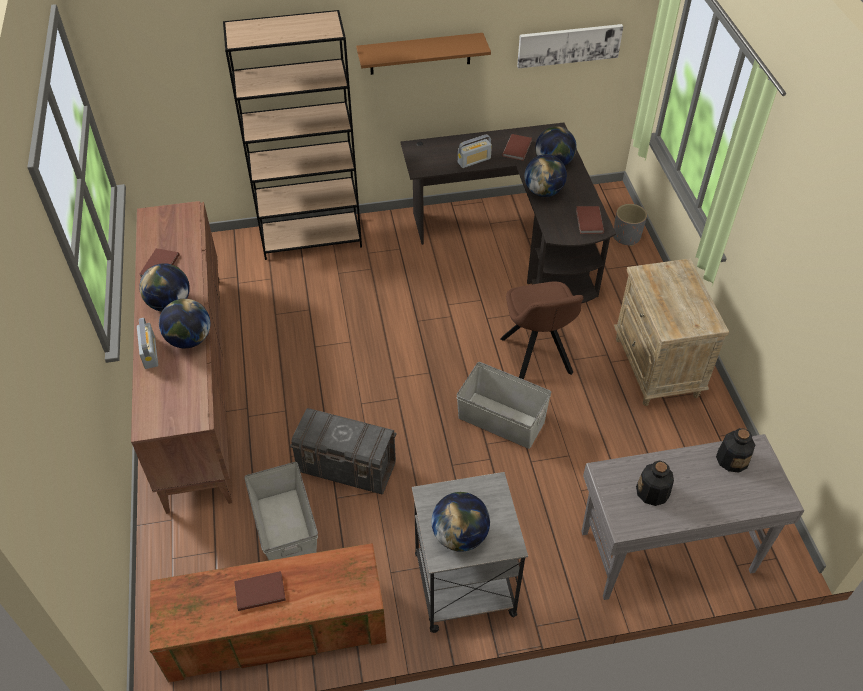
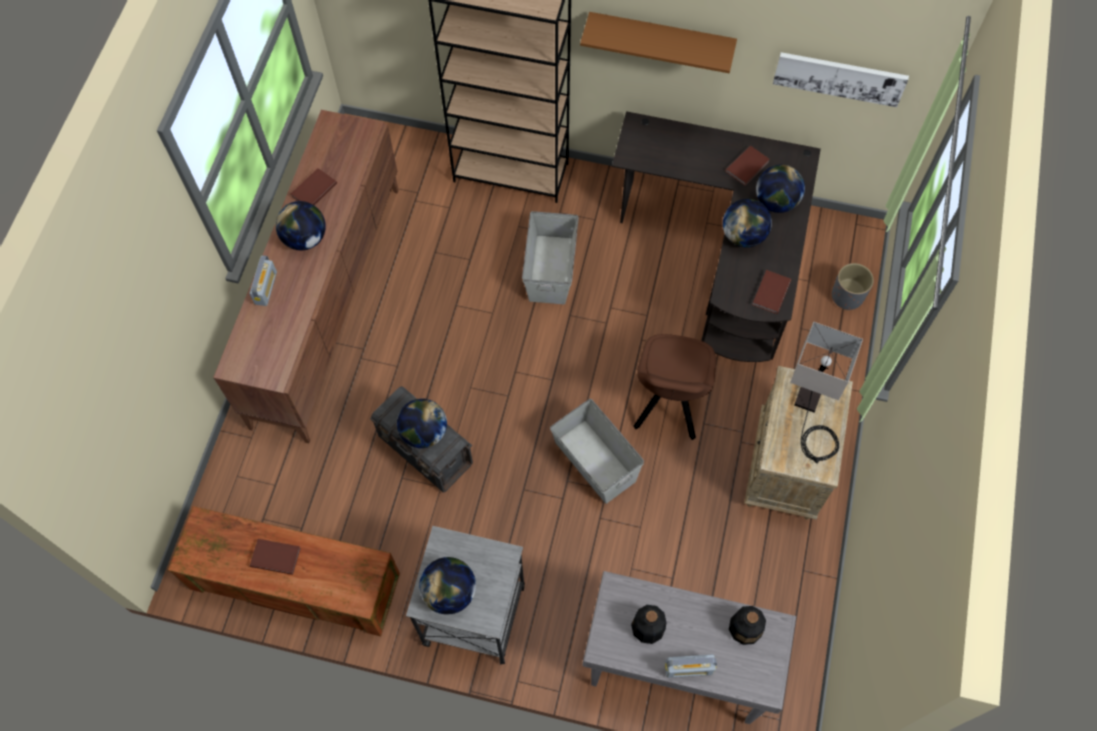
camera: 25 degrees right, 15 degrees up
globe [159,299,210,348] -> globe moved to [397,398,447,448]
grey storage box [245,462,318,560] -> grey storage box moved to [522,211,579,304]
radio [458,134,492,168] -> radio moved to [665,655,717,678]
none -> table lamp [790,322,863,463]

